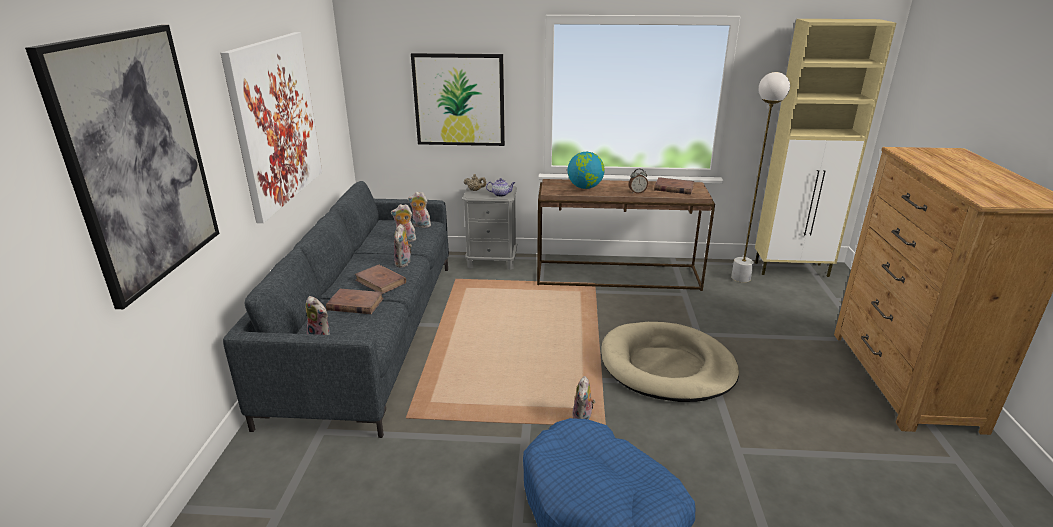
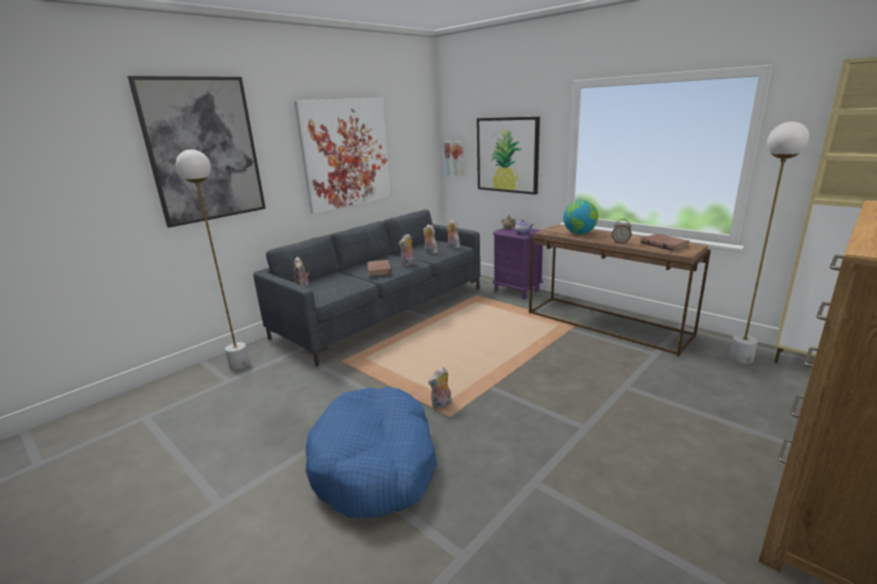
camera: 40 degrees right, 5 degrees down
brown book [326,288,384,314] -> none
grey nightstand [462,186,517,270] -> purple nightstand [493,226,543,299]
beige dog bed [601,322,739,402] -> none
none -> white floor lamp [176,149,250,370]
none -> picture [444,141,464,176]

